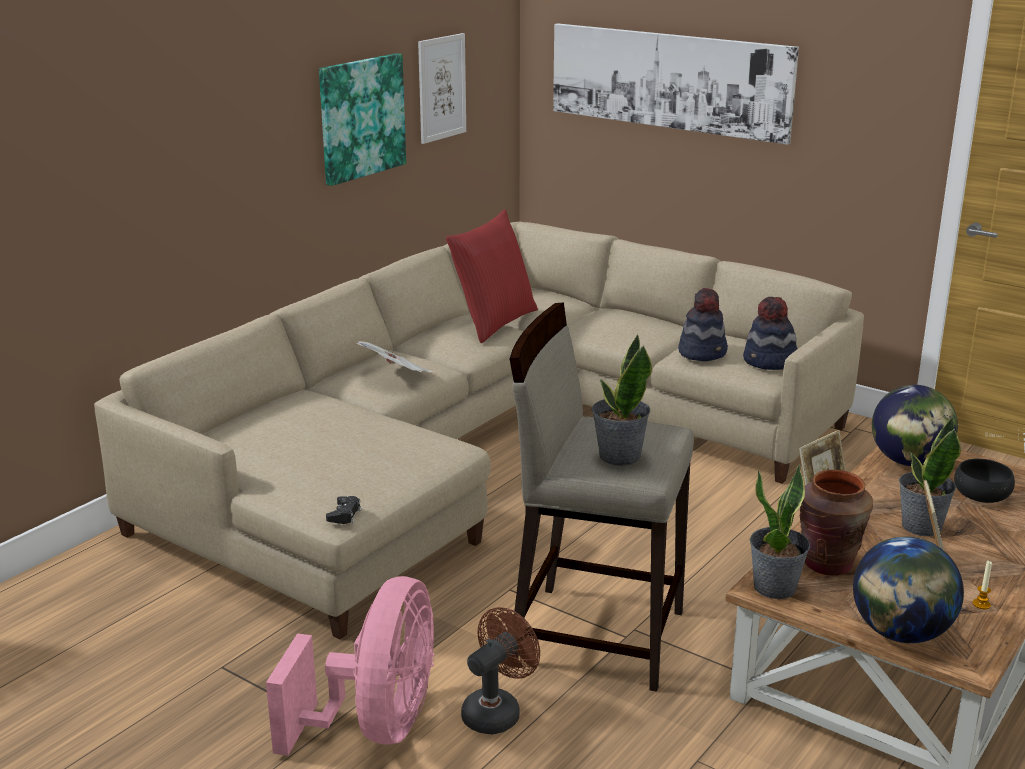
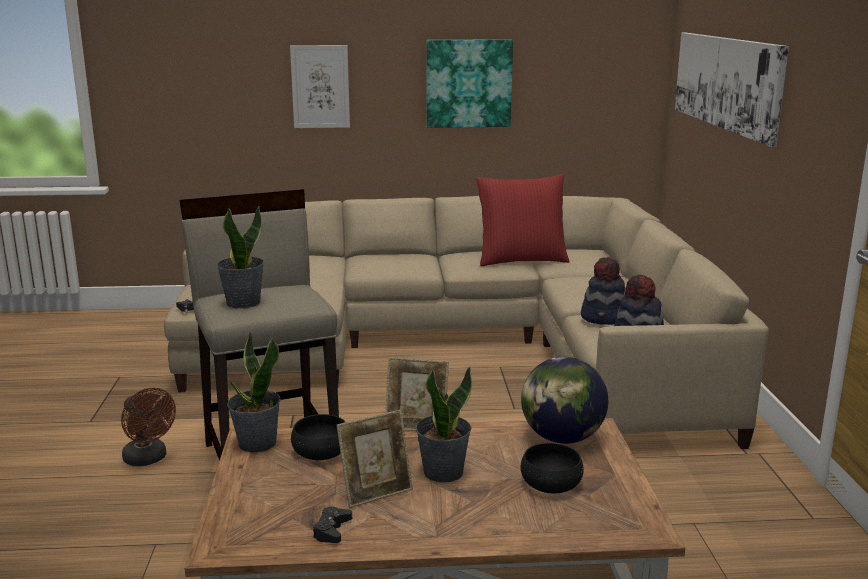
camera: 50 degrees right, 5 degrees down
pink fan [266,576,435,756] -> none
newspaper [356,341,434,372] -> none
picture [418,33,466,144] -> picture moved to [290,45,350,128]
brown fan [461,607,540,734] -> brown fan turned 45 degrees clockwise [121,388,176,466]
brown vase [800,470,873,576] -> black bowl [291,414,345,460]
globe [853,537,964,643] -> none
candle [972,561,992,609] -> black game controller [313,506,352,543]

